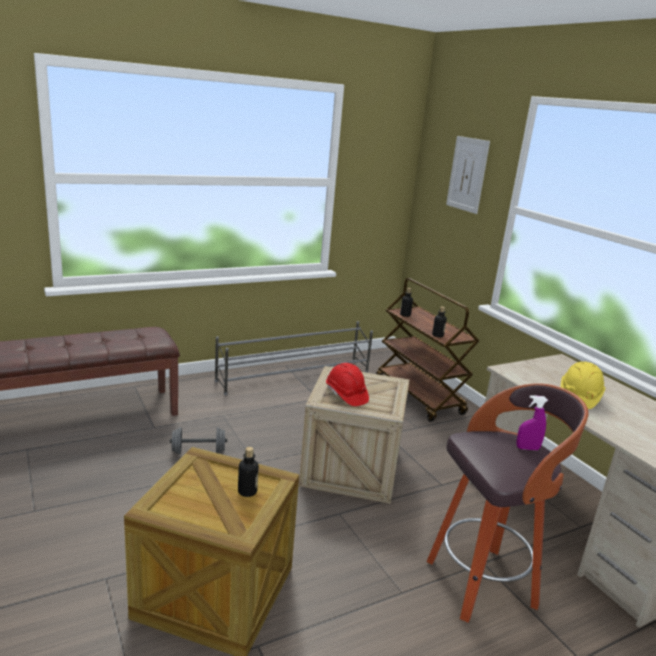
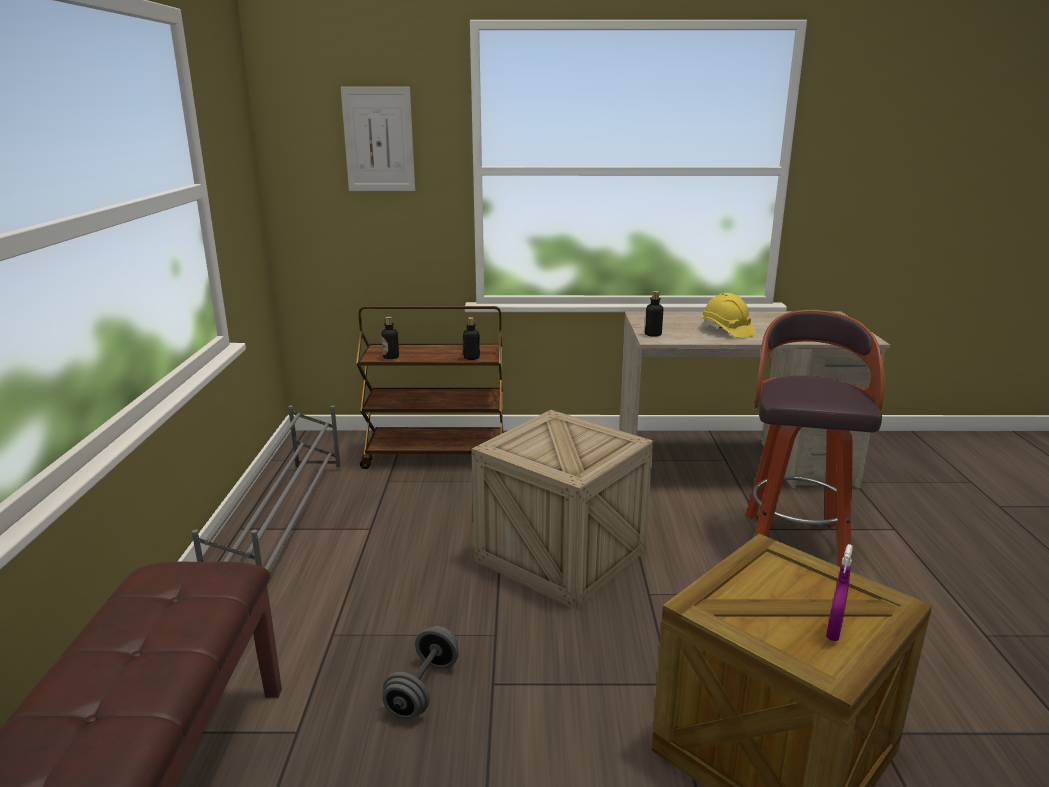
camera: 60 degrees left, 0 degrees up
bottle [238,447,259,497] -> bottle moved to [645,291,663,337]
red hard hat [326,363,369,406] -> none
purple spray bottle [516,395,548,450] -> purple spray bottle moved to [826,544,853,641]

